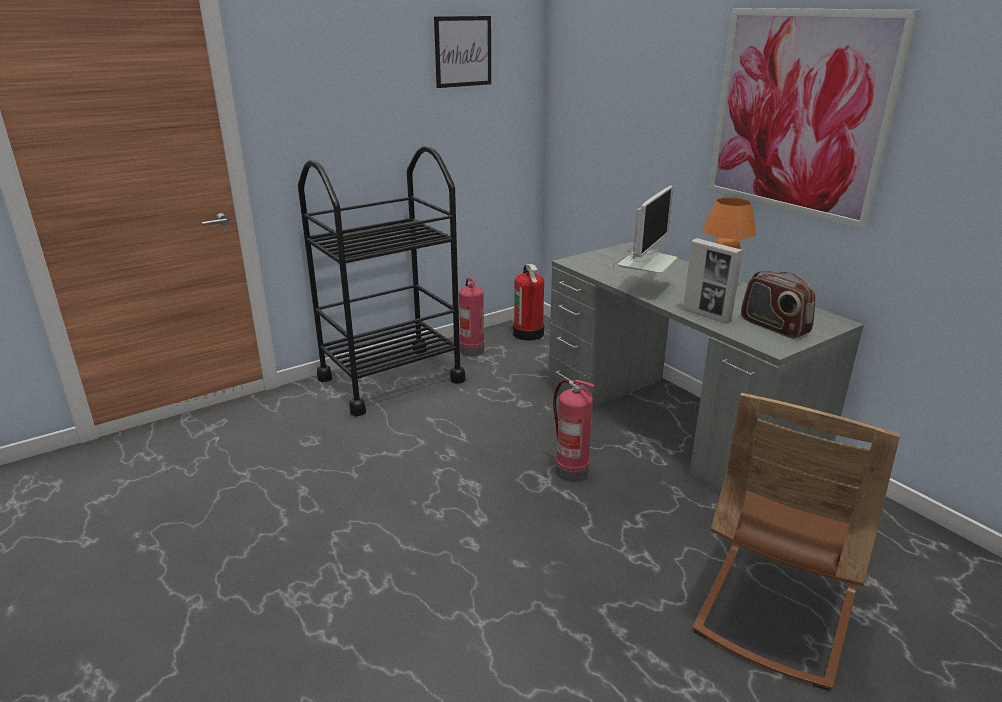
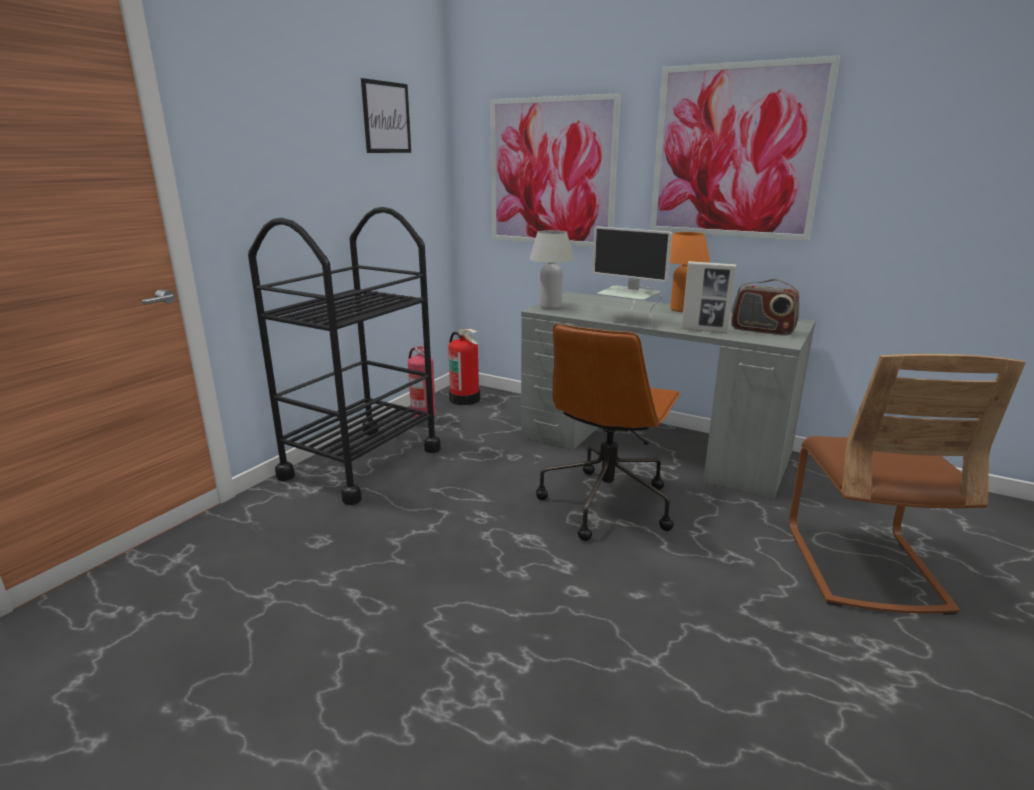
camera: 25 degrees left, 5 degrees down
fire extinguisher [553,379,595,482] -> brown office chair [536,324,681,541]
monitor [613,186,677,285] -> monitor turned 120 degrees clockwise [592,226,672,324]
none -> picture [490,93,621,247]
none -> white table lamp [529,230,574,309]

